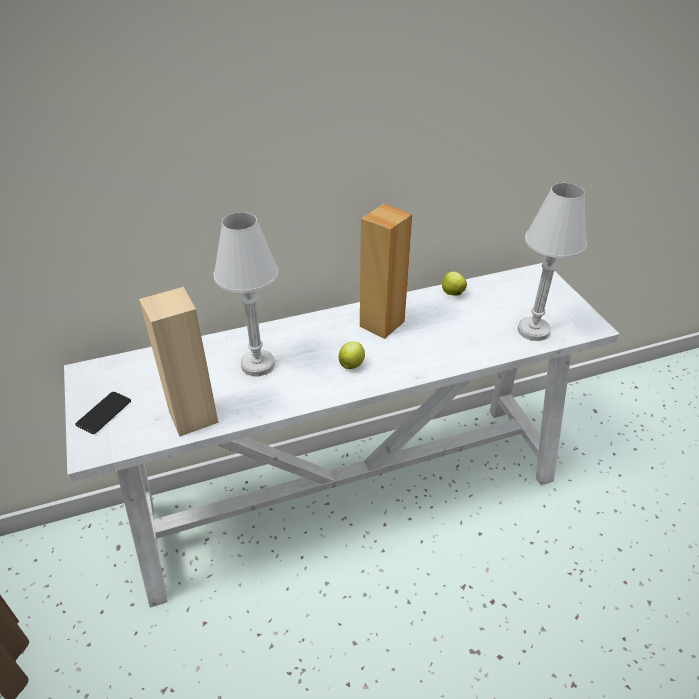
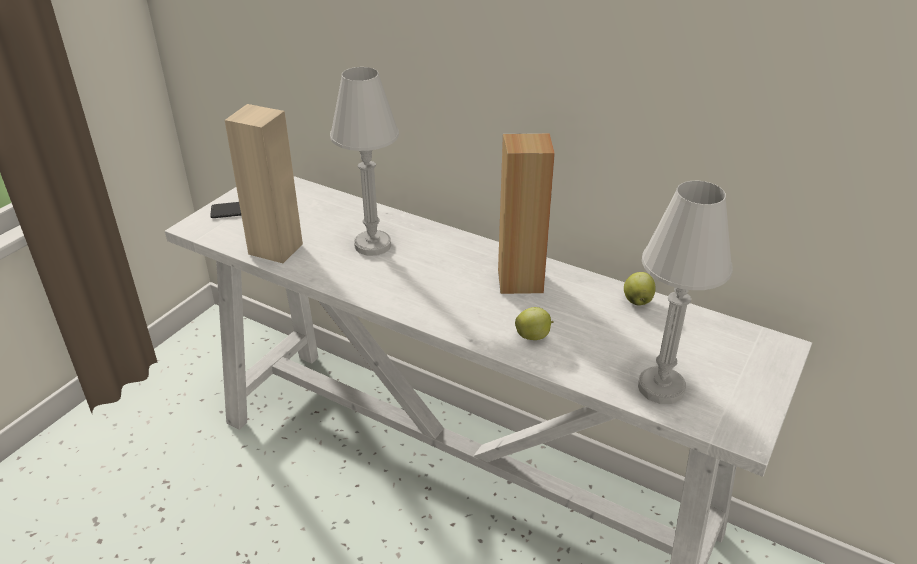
camera: 50 degrees right, 5 degrees down
apple [339,342,365,369] -> apple moved to [515,307,554,340]

